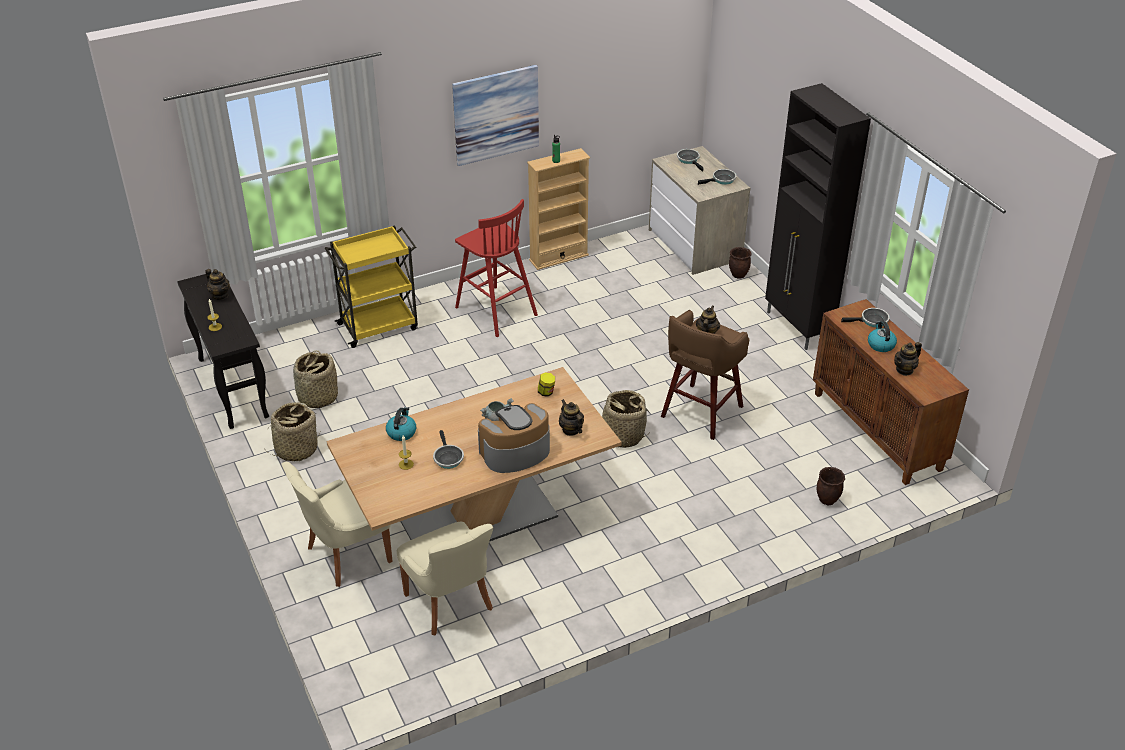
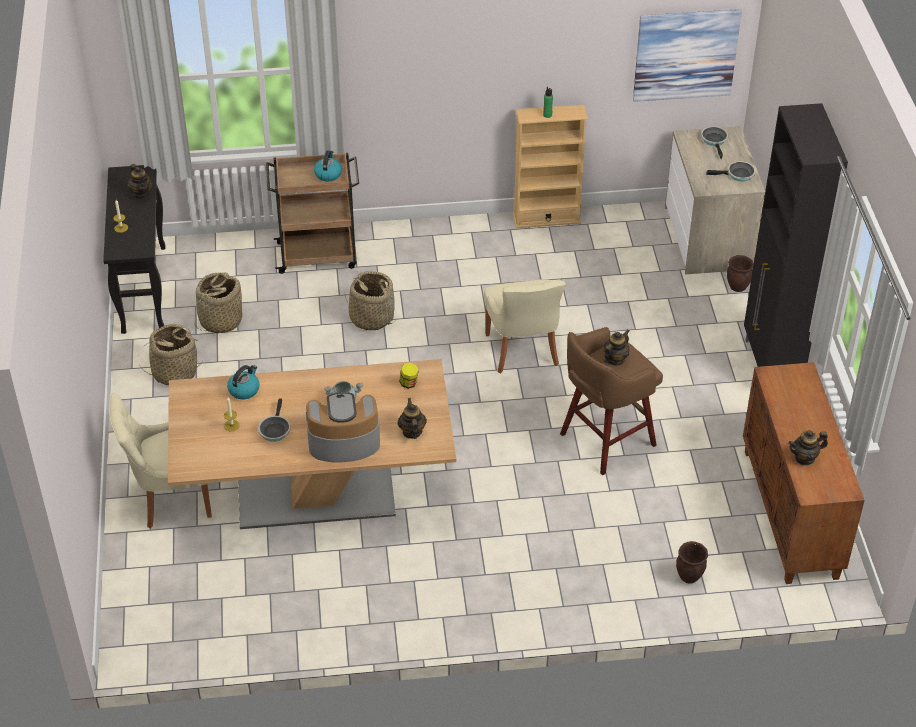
camera: 20 degrees right, 5 degrees up
yellow cart [325,225,418,348] -> brown cart [266,153,359,274]
beige chair [397,522,494,635] -> beige chair moved to [484,279,566,374]
picture [452,65,539,166] -> picture moved to [633,9,742,102]
red stool [455,199,538,337] -> none
basket [601,390,648,448] -> basket moved to [344,271,396,330]
frying pan [841,308,890,327] -> none
kettle [868,321,897,352] -> kettle moved to [314,151,342,182]

